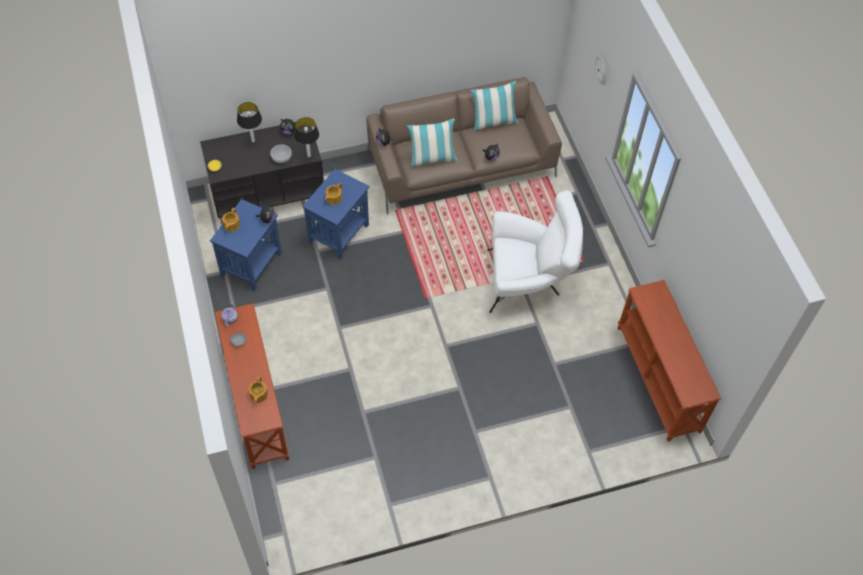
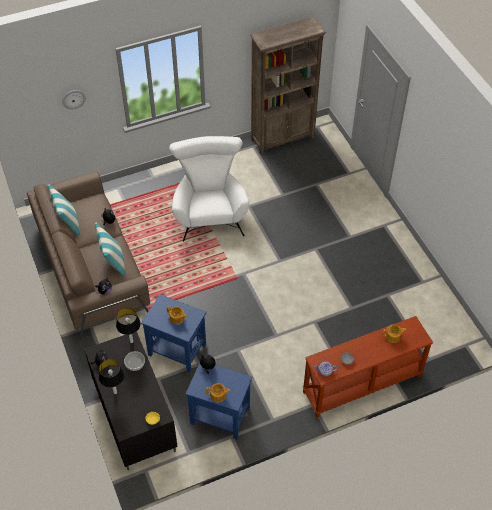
camera: 95 degrees left, 5 degrees down
brown console table [618,280,721,442] -> brown bookcase [250,16,326,155]

